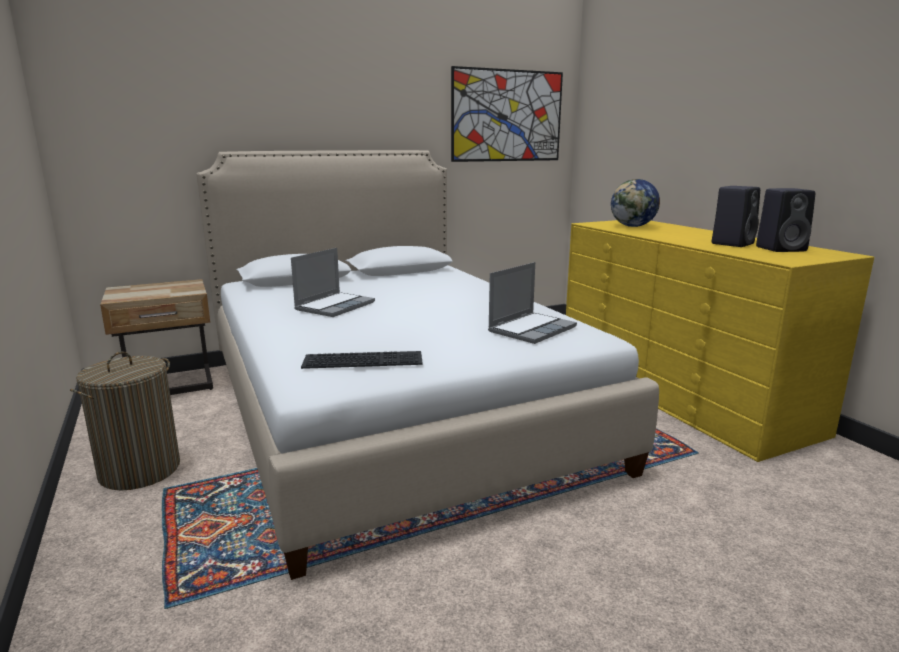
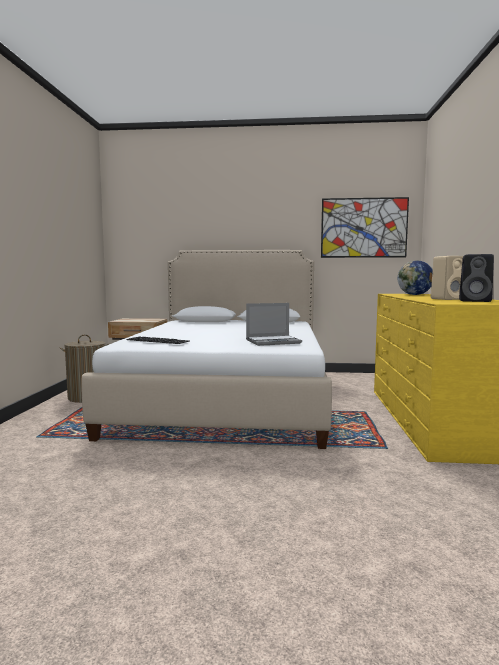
camera: 30 degrees right, 10 degrees down
laptop [291,248,375,317] -> none
black speaker [712,186,760,247] -> beige speaker [431,256,463,300]

